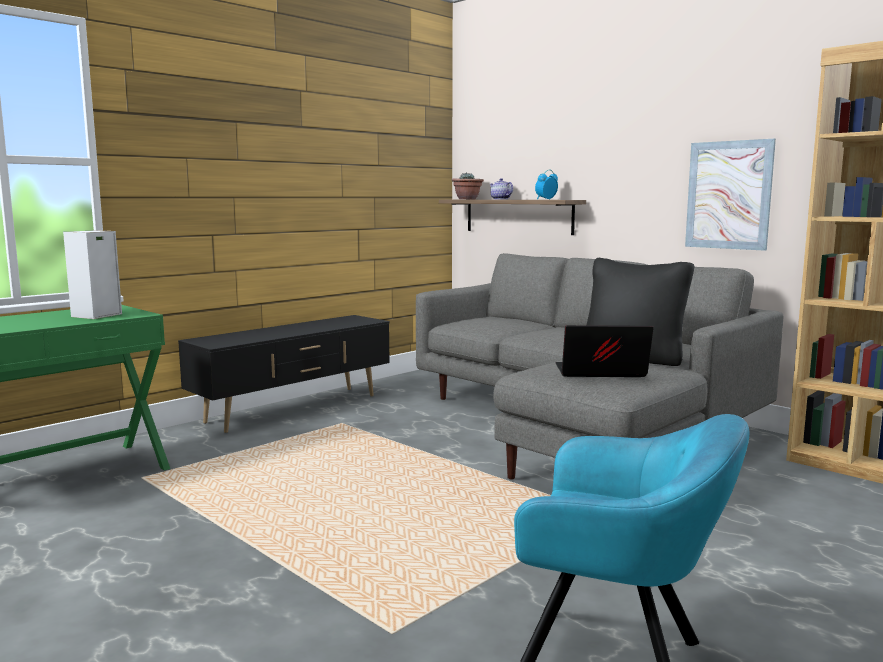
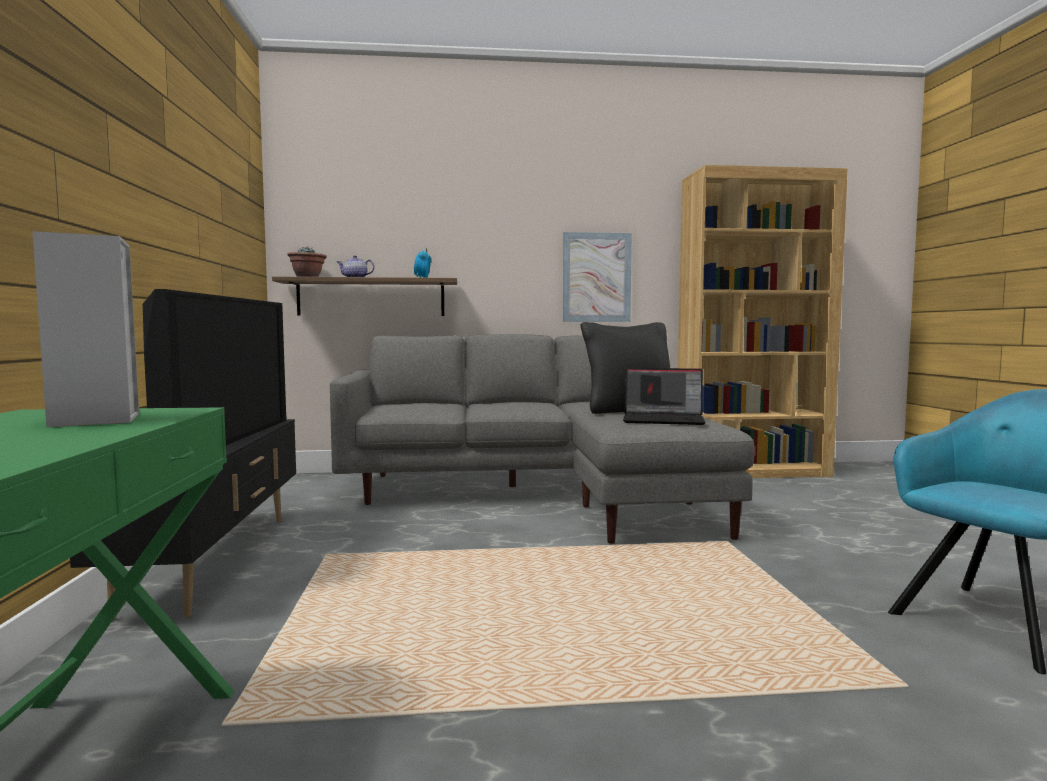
camera: 50 degrees left, 5 degrees down
laptop [555,325,654,377] -> laptop turned 120 degrees counterclockwise [623,368,706,425]
none -> television [143,289,287,445]

